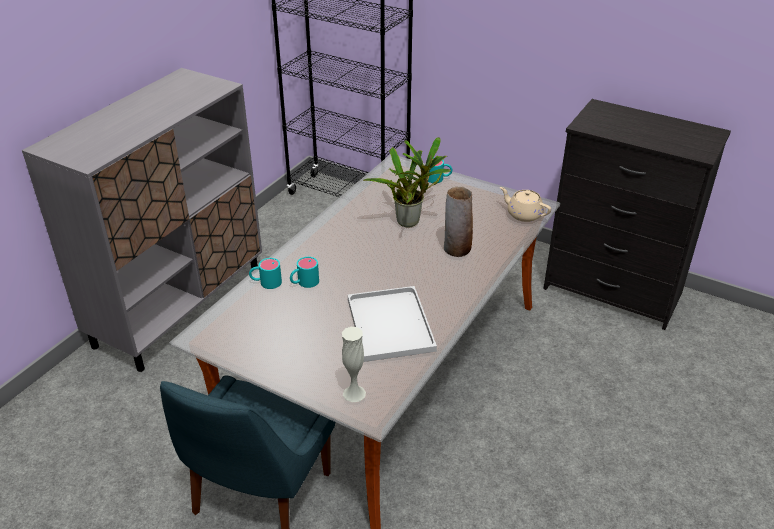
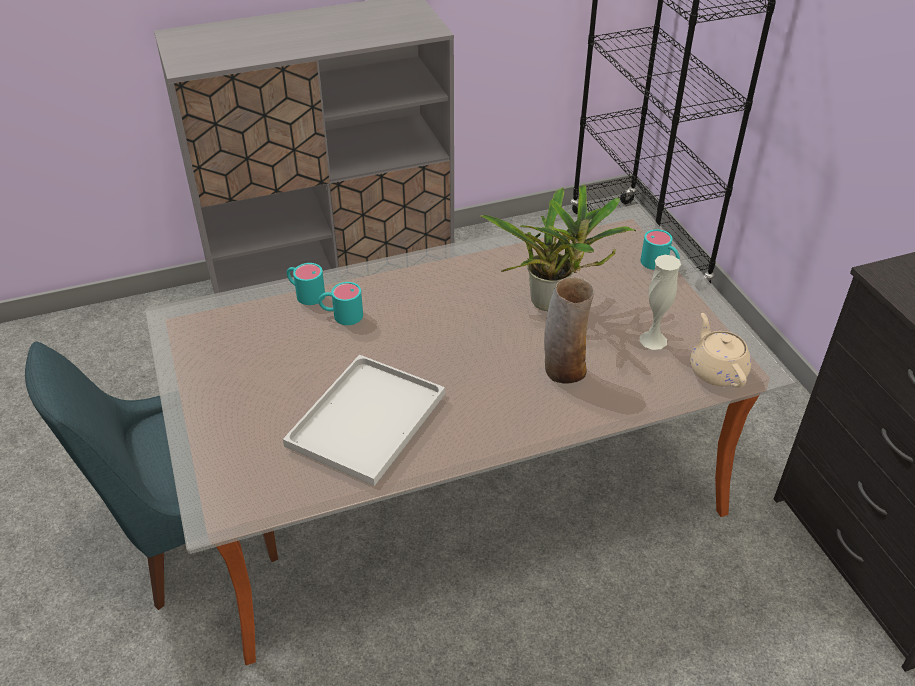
camera: 40 degrees right, 5 degrees up
white vase [342,327,366,403] -> white vase moved to [639,255,681,350]

